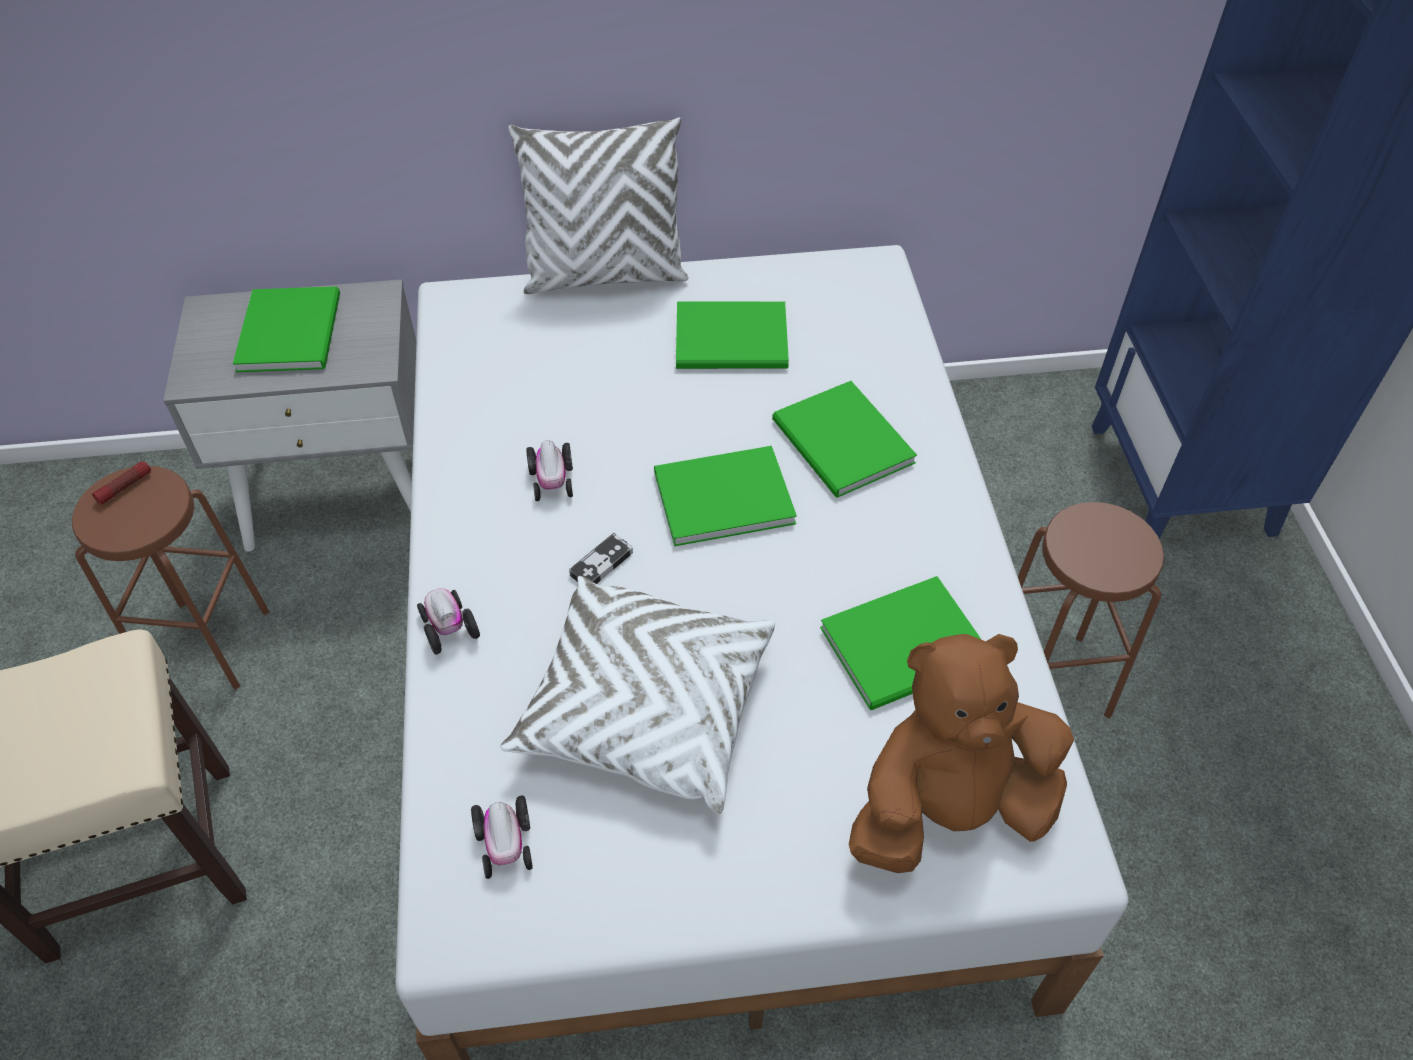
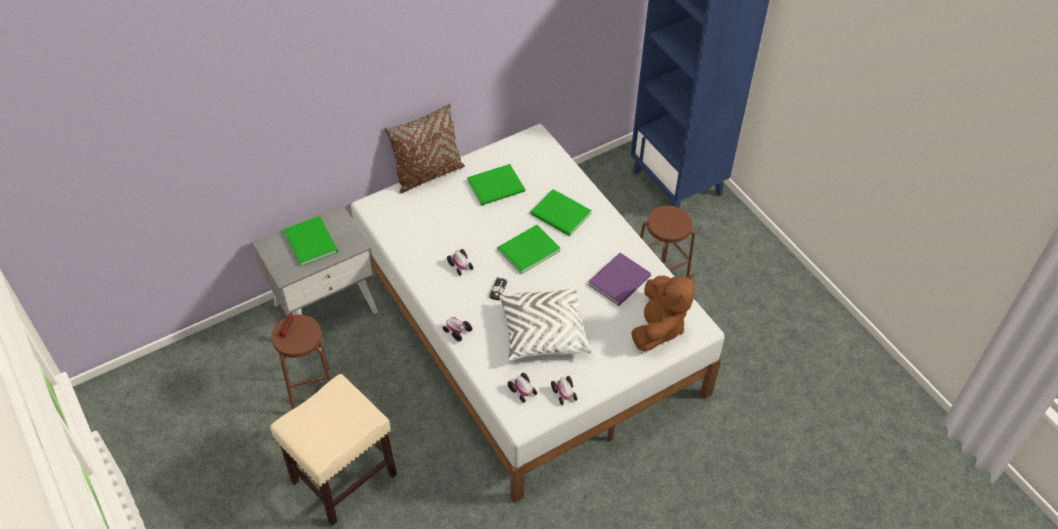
camera: 25 degrees left, 0 degrees up
white pillow [508,118,689,294] -> brown pillow [385,104,465,194]
green book [820,576,982,710] -> purple book [588,253,651,306]
brown plush toy [849,634,1074,873] -> brown plush toy turned 150 degrees clockwise [631,274,695,351]
none -> toy car [551,376,577,405]

